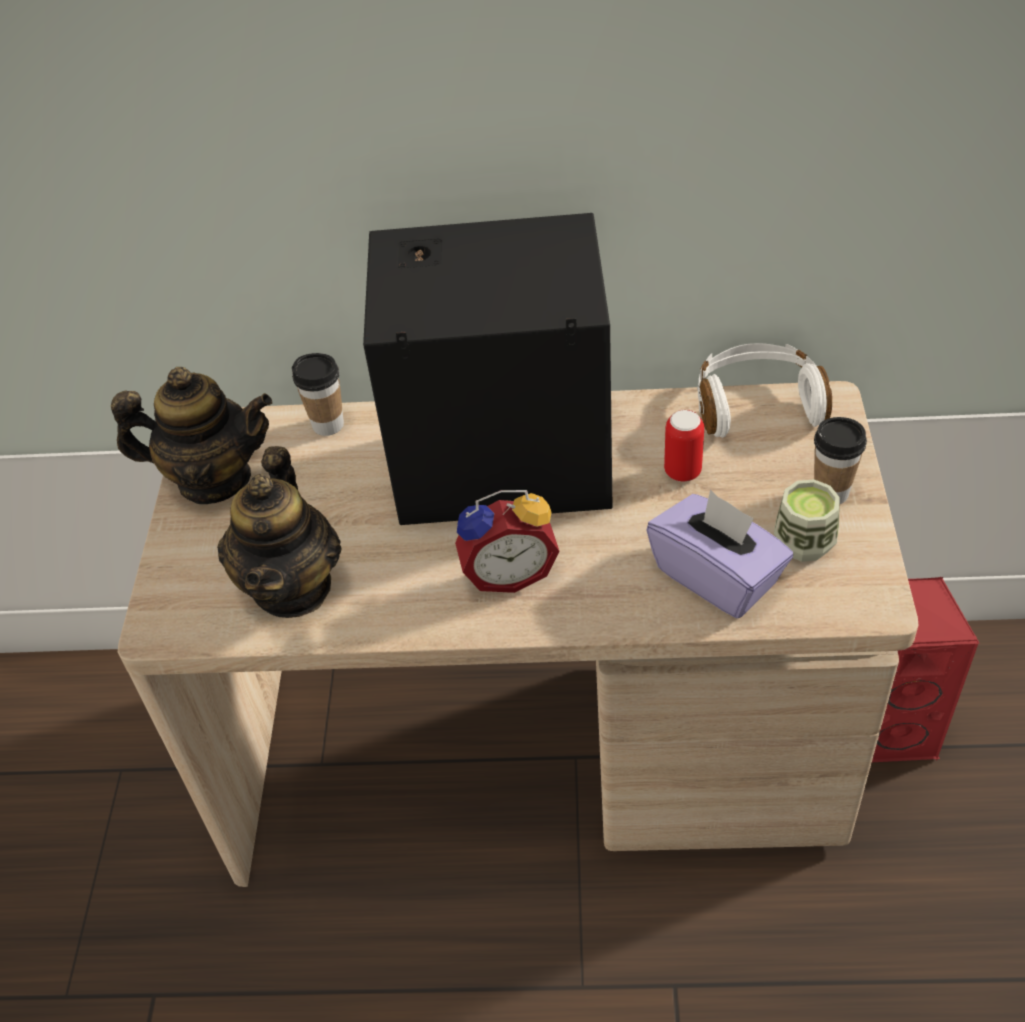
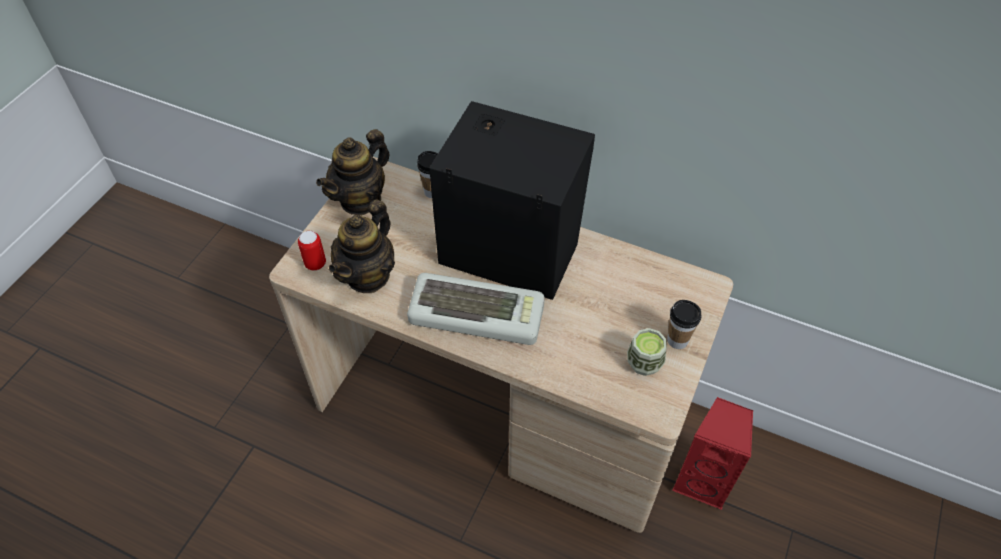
camera: 20 degrees right, 5 degrees up
teapot [111,367,272,504] -> teapot turned 105 degrees clockwise [316,129,390,216]
alarm clock [455,490,560,593] -> keyboard [407,273,545,345]
purple tissue box [646,489,793,618] -> none
can [664,410,704,482] -> can moved to [298,231,326,271]
white headphones [697,343,832,438] -> none

